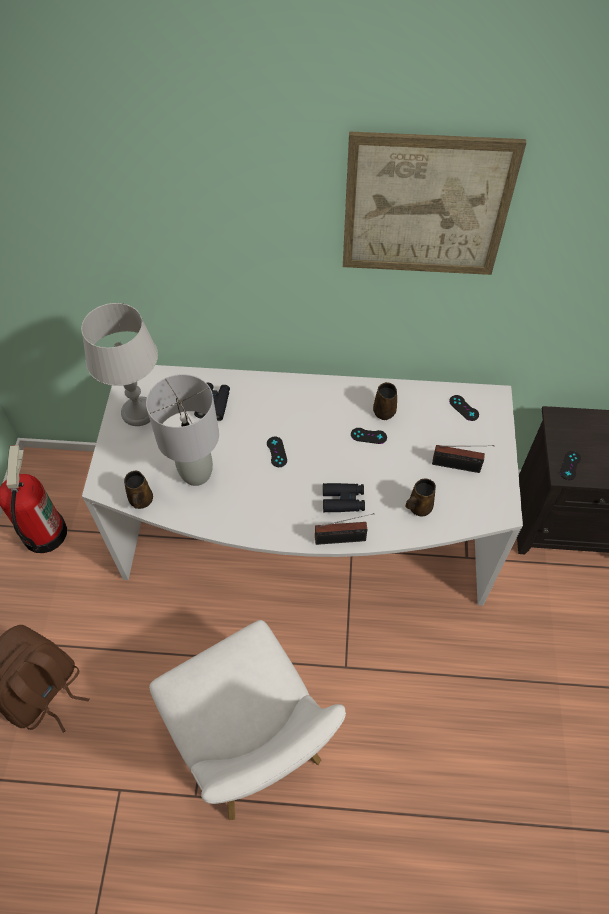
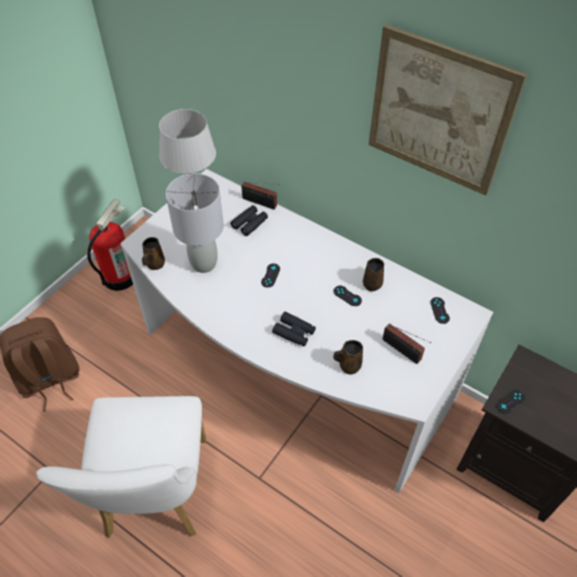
camera: 30 degrees right, 5 degrees down
radio [315,513,374,545] -> radio moved to [241,182,280,210]

